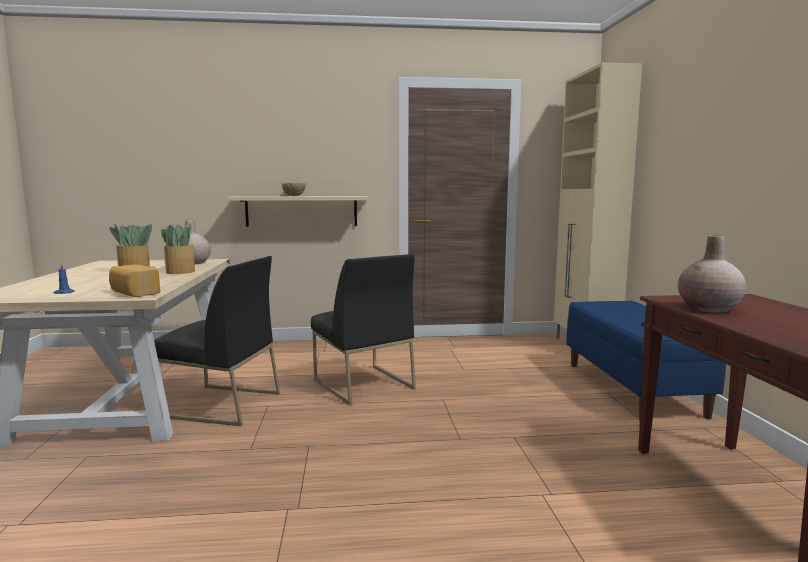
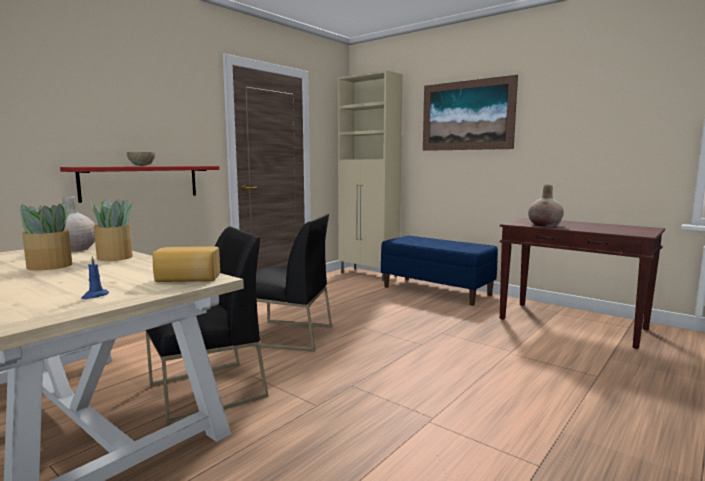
camera: 45 degrees left, 0 degrees up
beige shelf [227,196,369,227] -> red shelf [60,166,219,203]
none -> picture [423,75,518,151]

